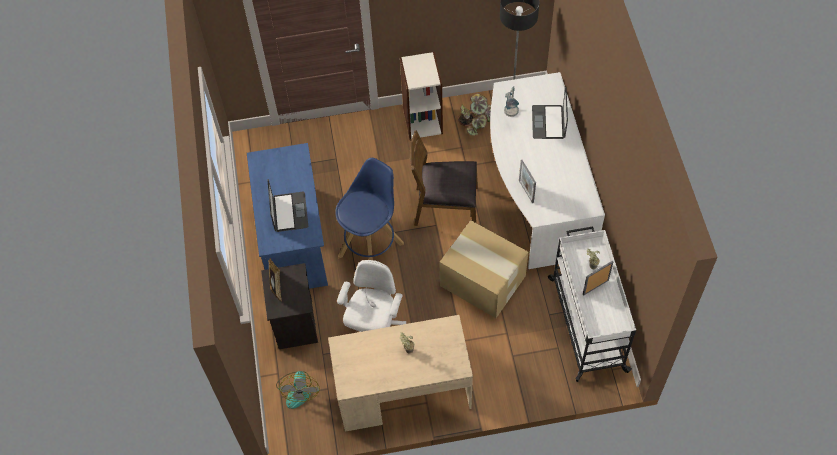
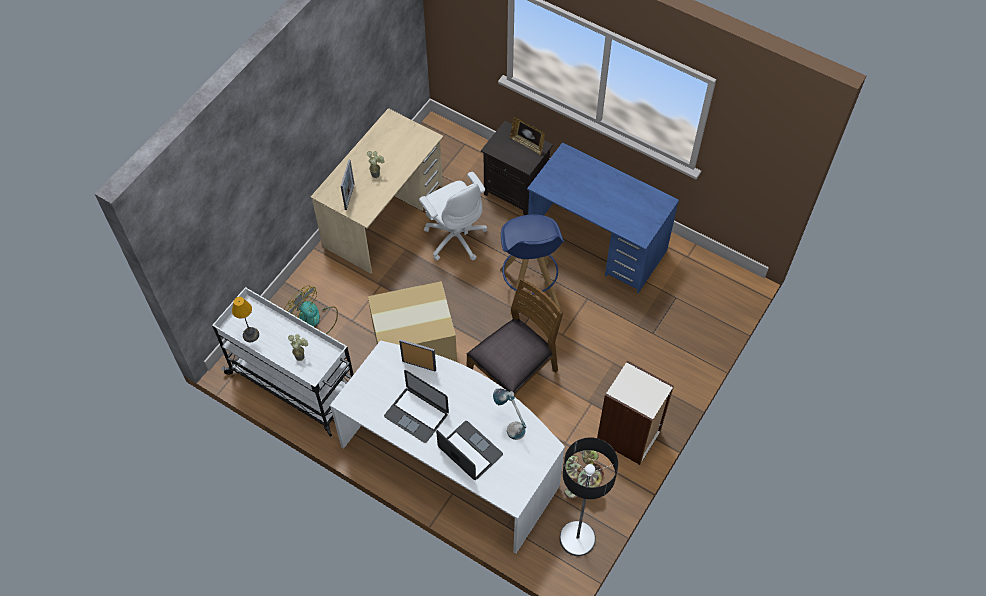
camera: 130 degrees right, 0 degrees up
laptop [268,179,308,232] -> laptop moved to [384,370,449,443]
fan [276,371,320,409] -> fan moved to [284,286,338,334]
picture frame [583,261,613,296] -> picture frame moved to [341,160,354,210]
none -> table lamp [232,297,259,342]

